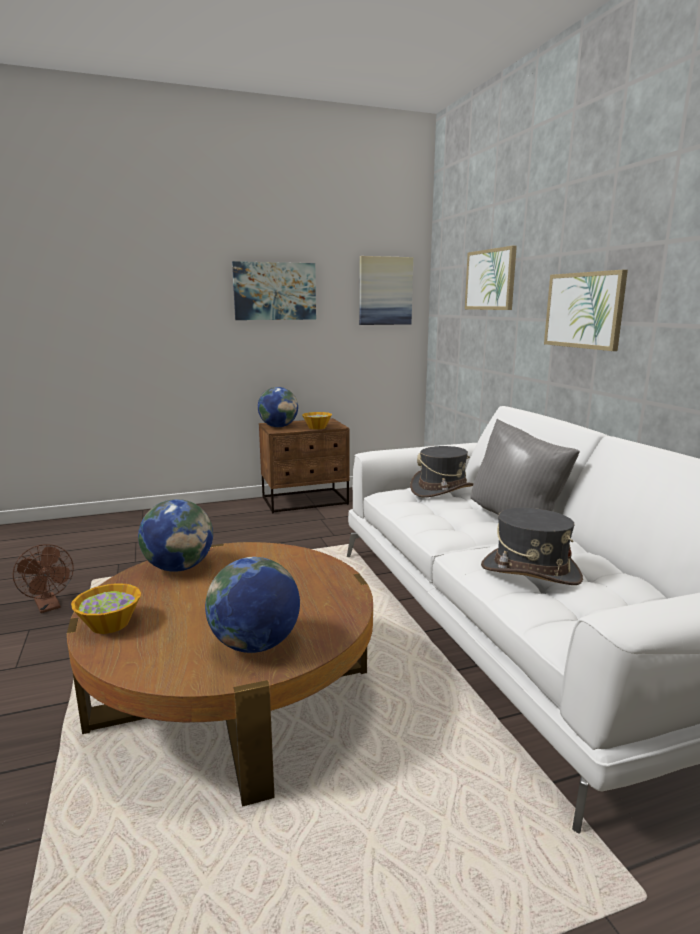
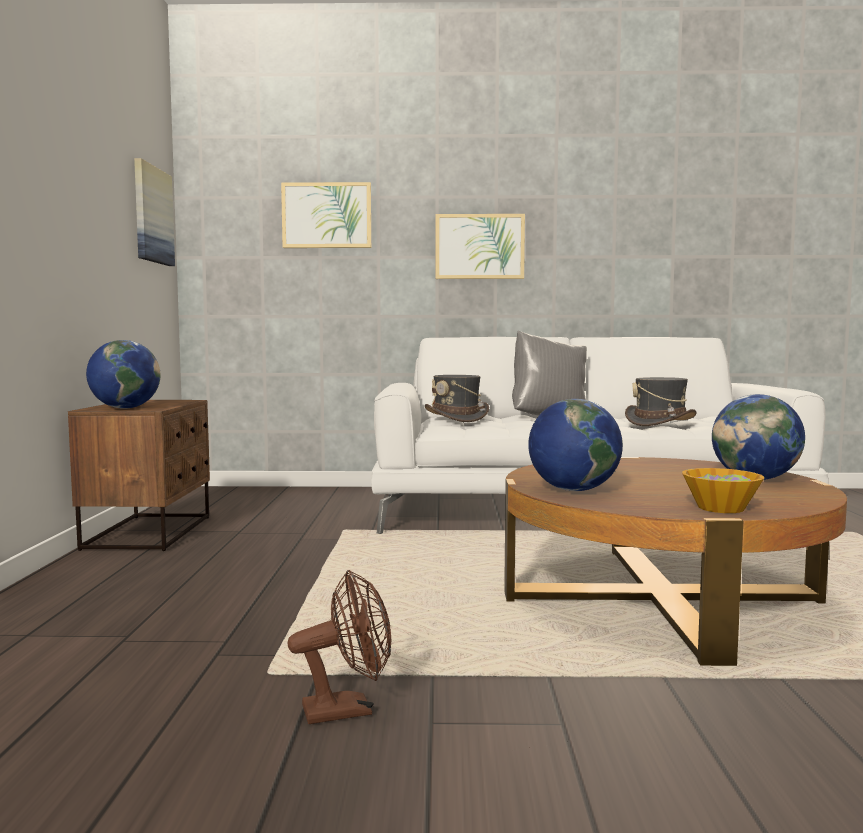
camera: 70 degrees left, 10 degrees down
picture [232,261,316,320] -> none
bowl [302,412,332,430] -> none

